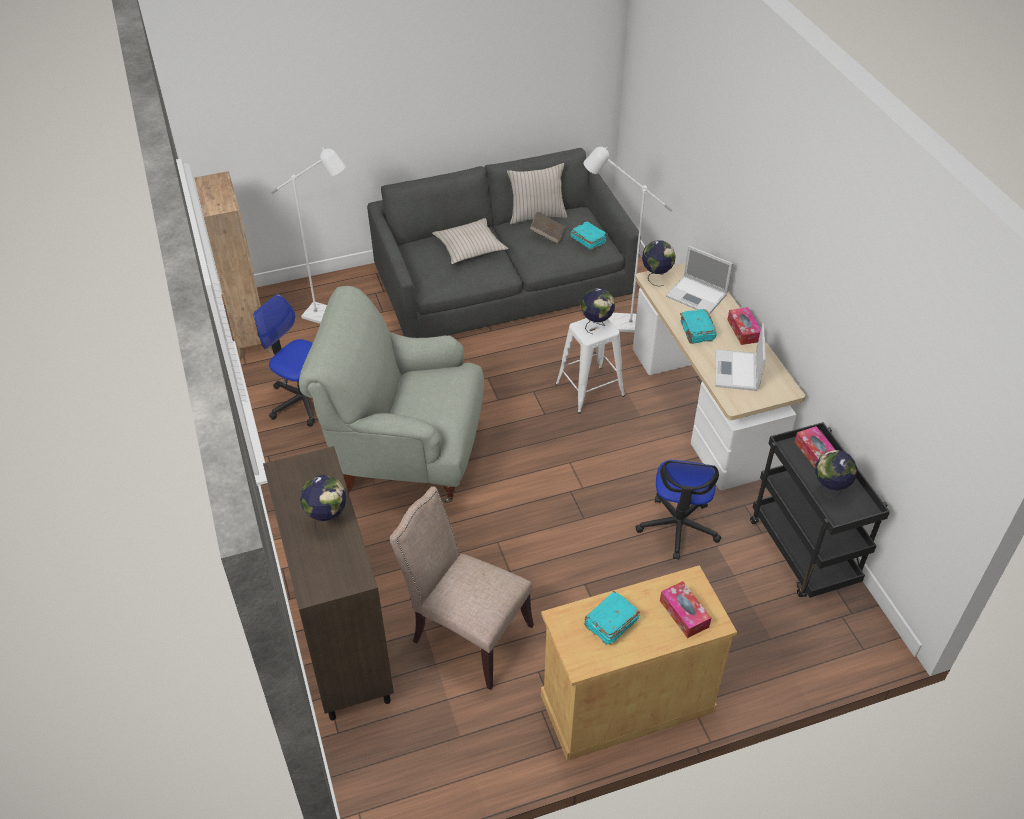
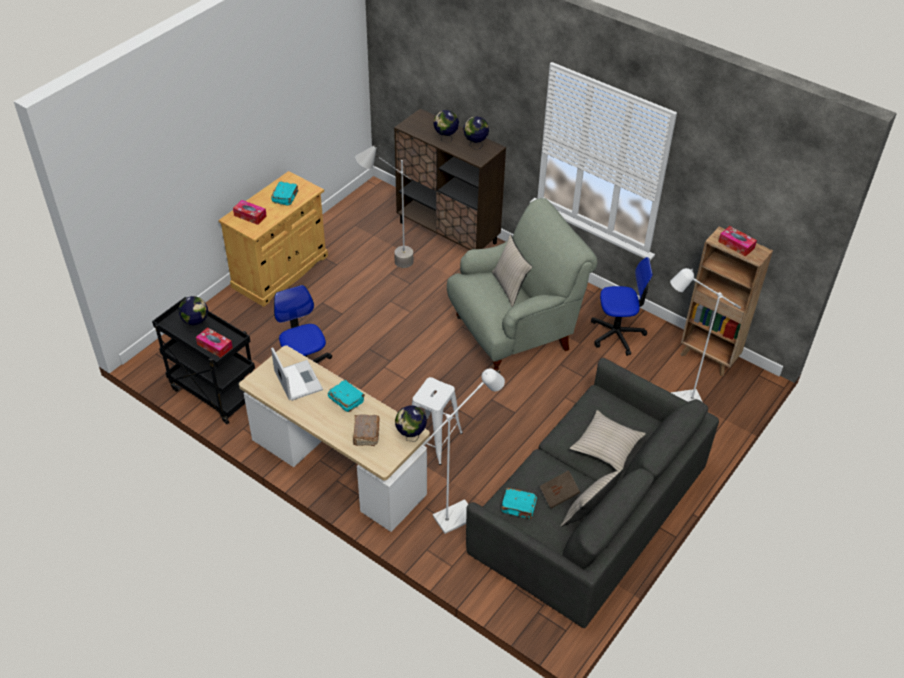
camera: 145 degrees right, 0 degrees up
beige chair [390,486,534,690] -> grey floor lamp [355,144,414,268]
globe [581,288,615,334] -> globe moved to [463,116,489,150]
laptop [666,246,733,315] -> brown book [353,414,380,446]
tissue box [727,307,761,345] -> tissue box moved to [718,226,757,257]
none -> beige pillow [492,234,532,307]

